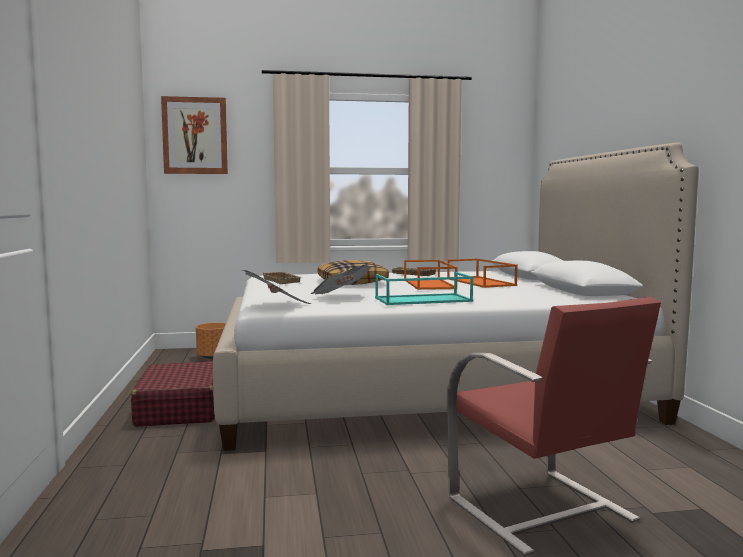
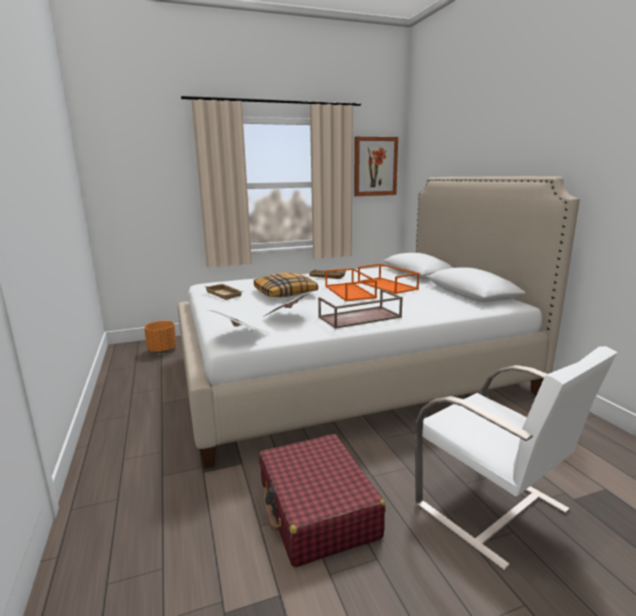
camera: 10 degrees left, 10 degrees up
red suitcase [131,361,215,427] -> red suitcase moved to [259,434,386,568]
picture [161,96,228,174] -> picture moved to [354,137,398,196]
turquoise tray [375,272,474,305] -> brown tray [318,289,403,329]
red chair [447,297,661,556] -> white chair [415,346,617,571]

